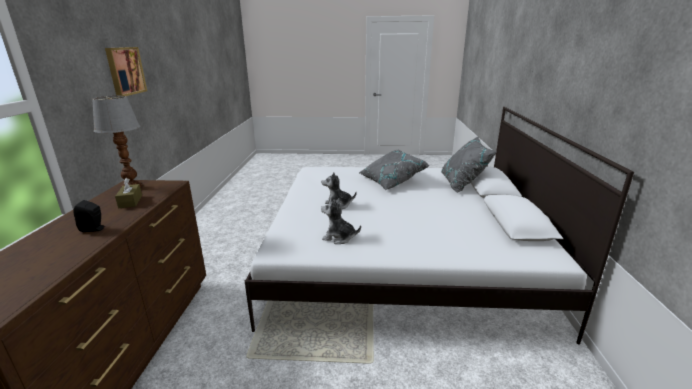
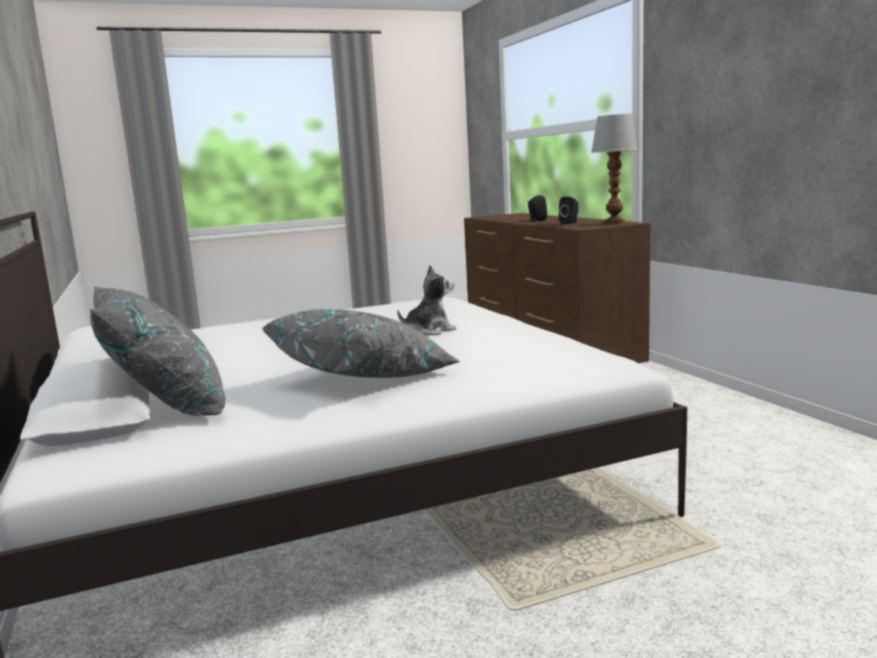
camera: 155 degrees right, 10 degrees down
picture [105,47,147,96] -> none
brown tissue box [115,178,142,208] -> black speaker [559,197,579,224]
plush toy [321,198,361,244] -> none

